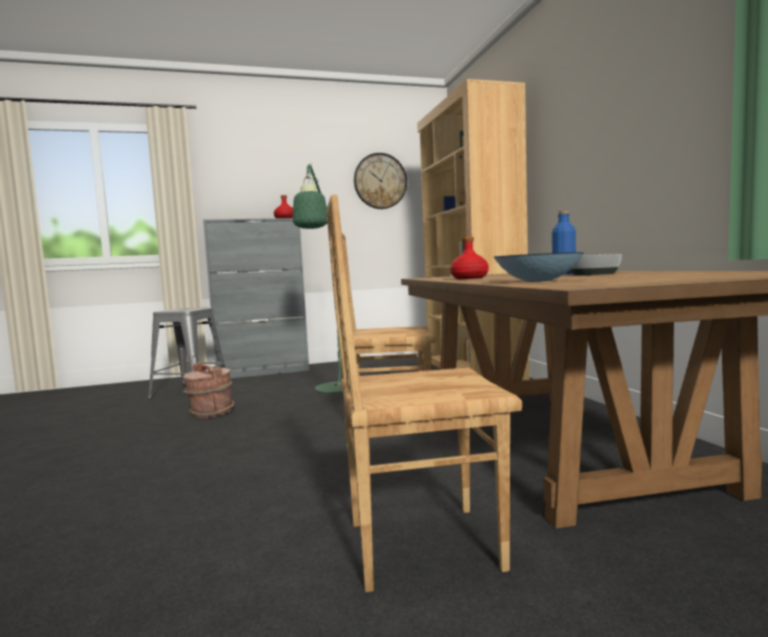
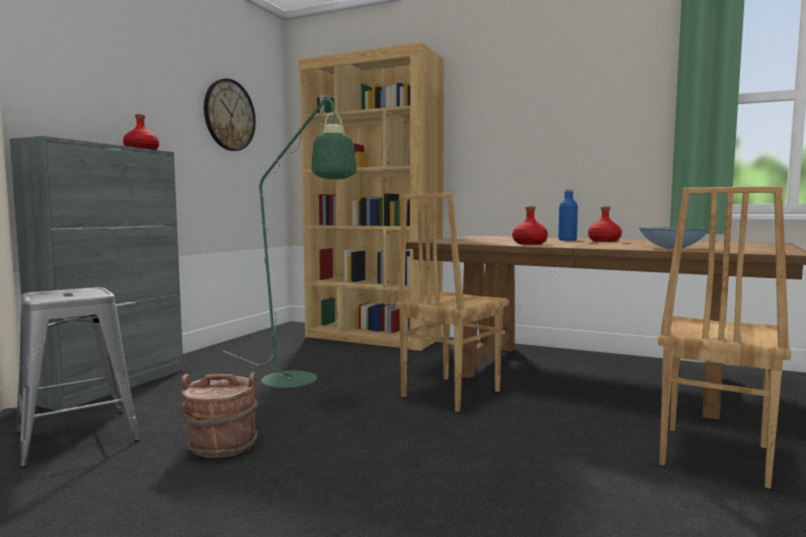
camera: 50 degrees left, 0 degrees up
bowl [570,254,622,275] -> red bottle [588,207,622,242]

